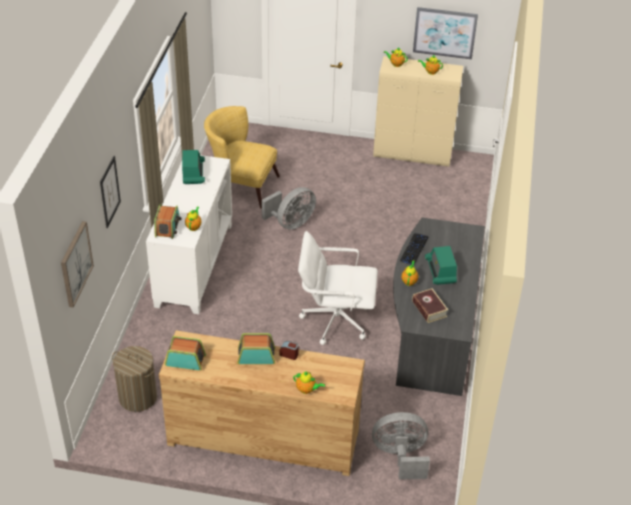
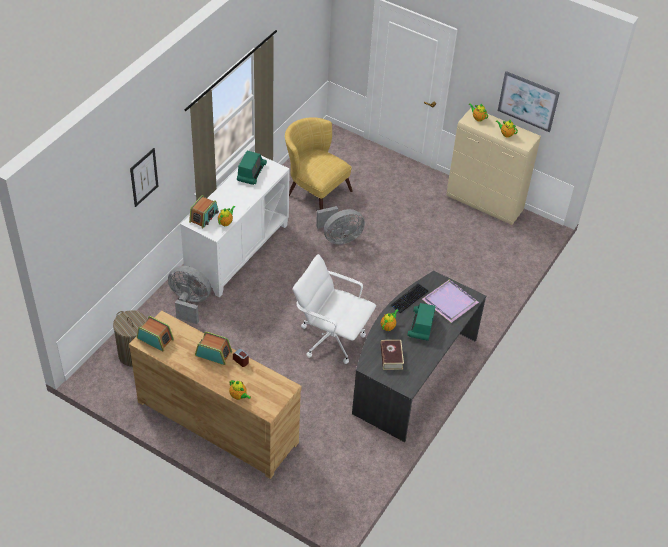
camera: 20 degrees right, 5 degrees up
picture [61,221,94,308] -> none
grey fan [372,412,430,480] -> grey fan moved to [168,266,211,324]
none -> purple tray [422,279,479,323]

